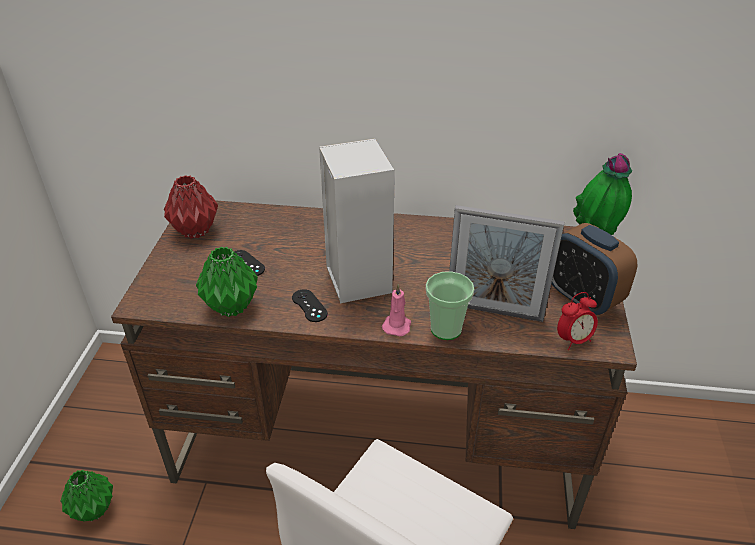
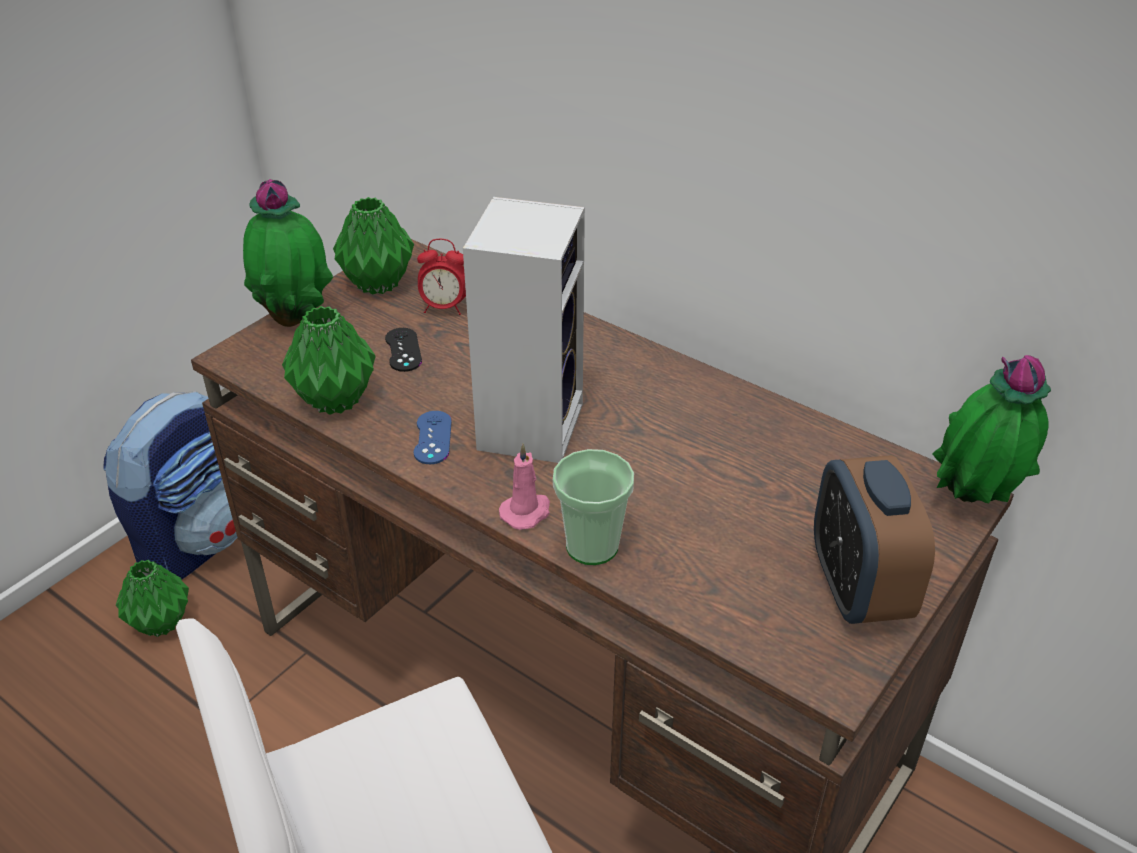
camera: 30 degrees right, 0 degrees up
red vase [164,175,218,239] -> green vase [333,197,414,295]
black game controller [292,289,328,322] -> blue game controller [414,411,452,464]
picture frame [449,205,564,322] -> none
alarm clock [557,292,598,350] -> alarm clock moved to [417,239,466,315]
none -> backpack [103,391,238,579]
none -> potted plant [243,179,333,327]

